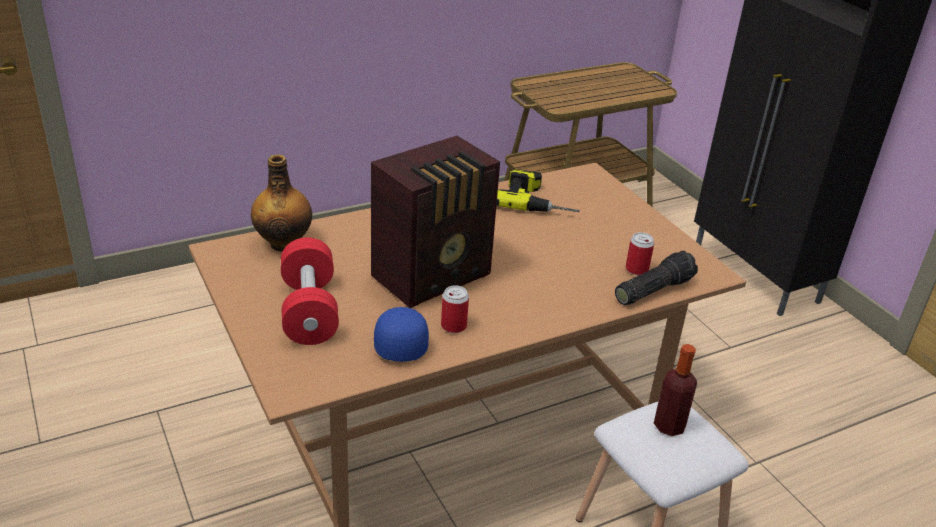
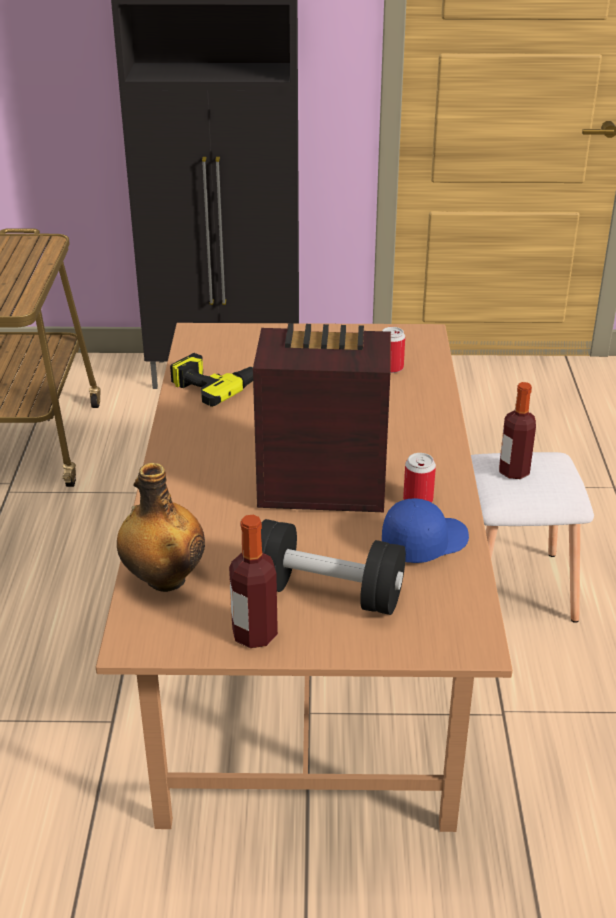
camera: 60 degrees left, 0 degrees up
red dumbbell [281,237,339,345] -> black dumbbell [261,519,406,615]
radio [371,136,500,308] -> radio turned 75 degrees counterclockwise [253,323,391,512]
blue cap [374,307,429,362] -> blue cap turned 120 degrees clockwise [382,498,469,563]
flashlight [615,251,698,305] -> none
none -> bottle [229,515,278,648]

